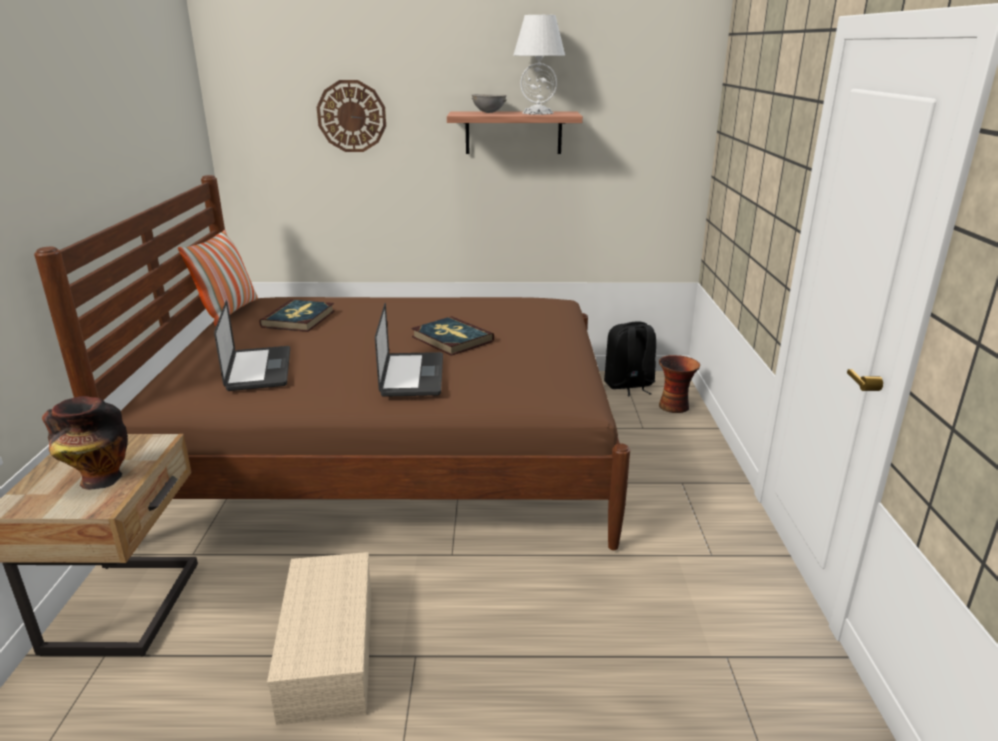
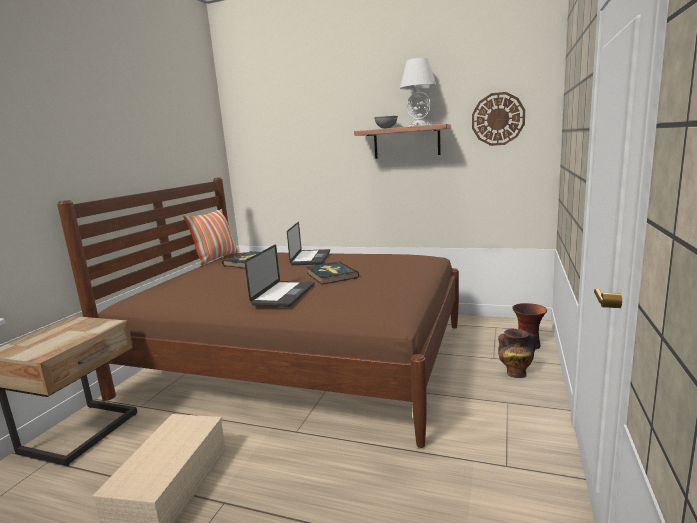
camera: 20 degrees right, 10 degrees down
vase [42,396,128,490] -> vase moved to [498,329,536,378]
laptop [214,300,290,391] -> laptop moved to [287,222,330,265]
wall clock [317,80,386,152] -> wall clock moved to [472,92,525,146]
black backpack [604,321,656,397] -> none

